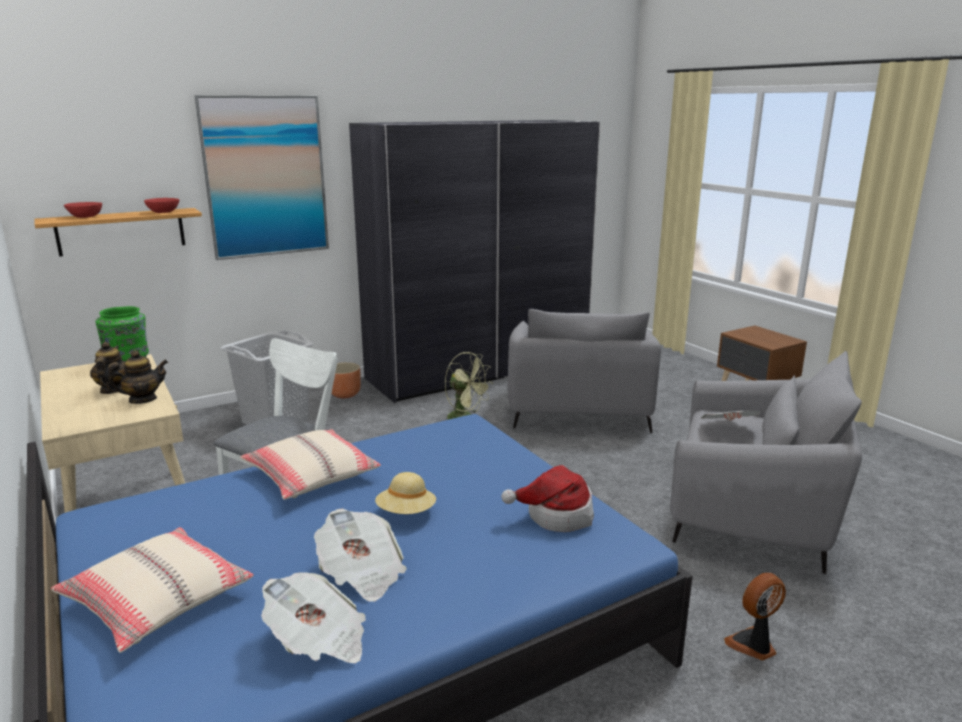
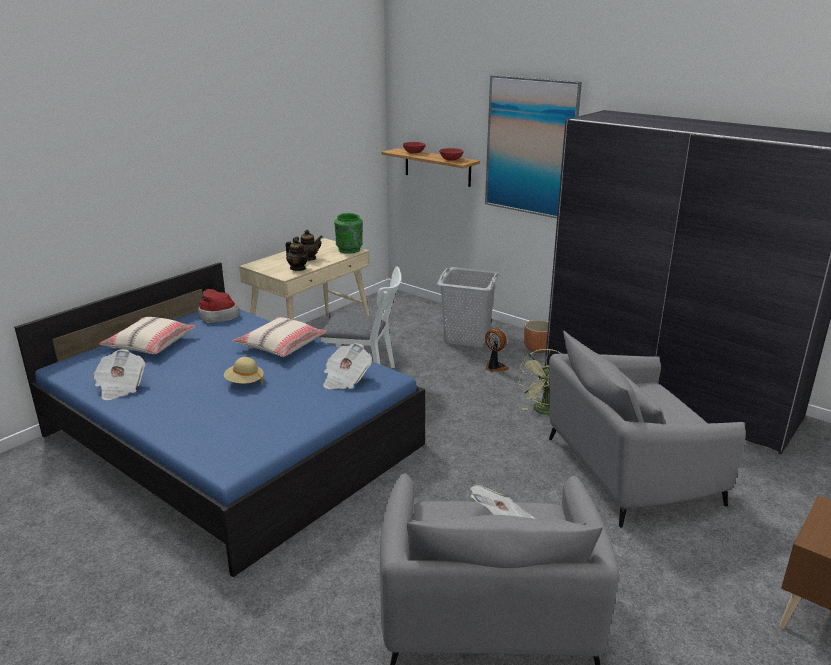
camera: 70 degrees right, 5 degrees up
newspaper [314,509,407,602] -> newspaper moved to [323,343,372,389]
hat [501,465,594,532] -> hat moved to [198,289,239,323]
fan [724,573,786,660] -> fan moved to [485,328,509,372]

